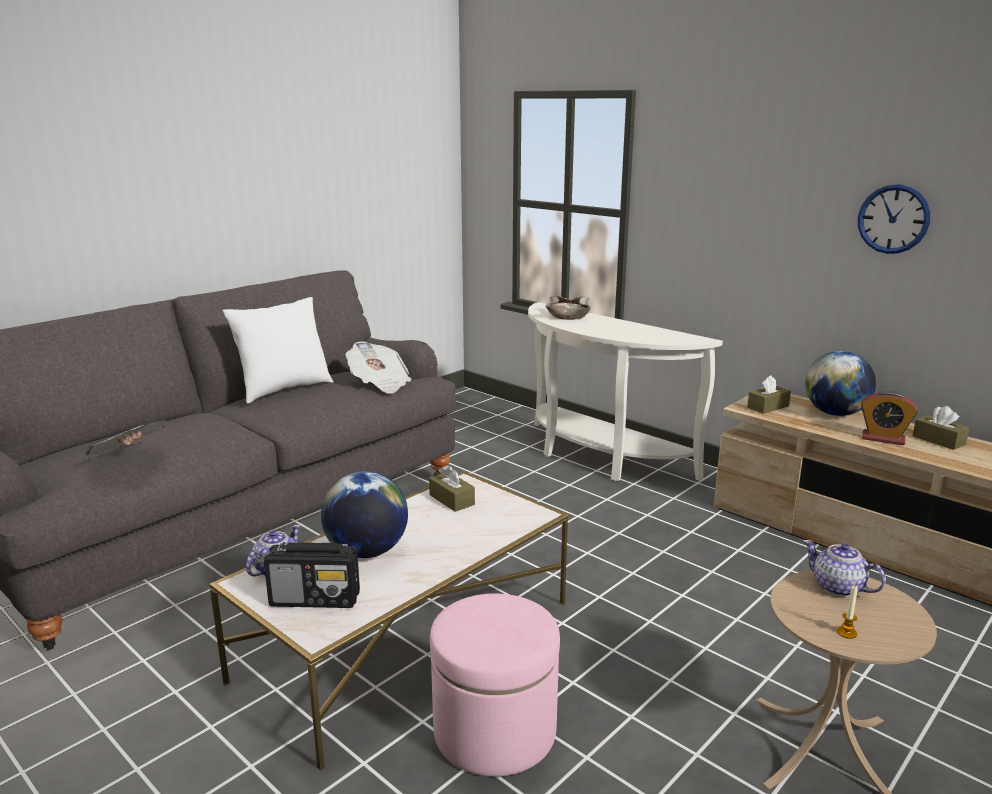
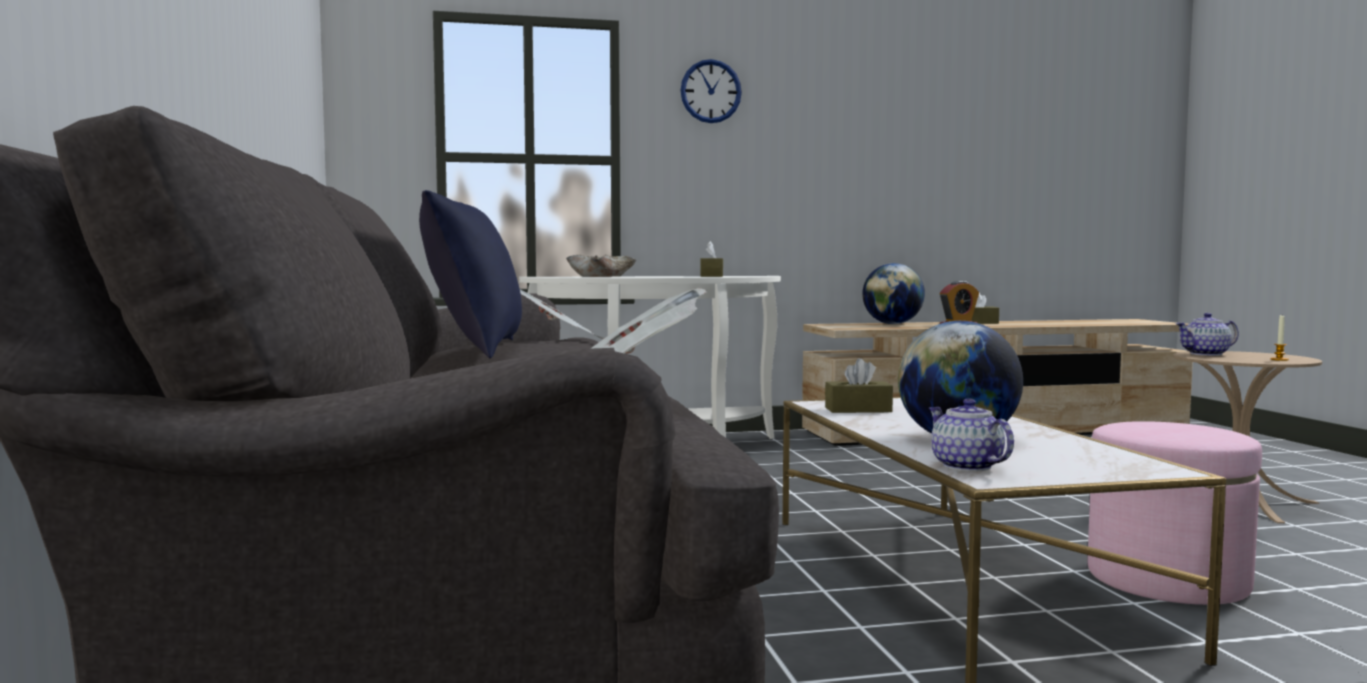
camera: 55 degrees left, 15 degrees down
white pillow [222,297,333,403] -> blue pillow [419,190,522,358]
radio [264,542,360,608] -> none
brown tissue box [747,375,791,414] -> brown tissue box moved to [700,241,723,277]
wall clock [858,184,930,254] -> wall clock moved to [680,59,742,123]

